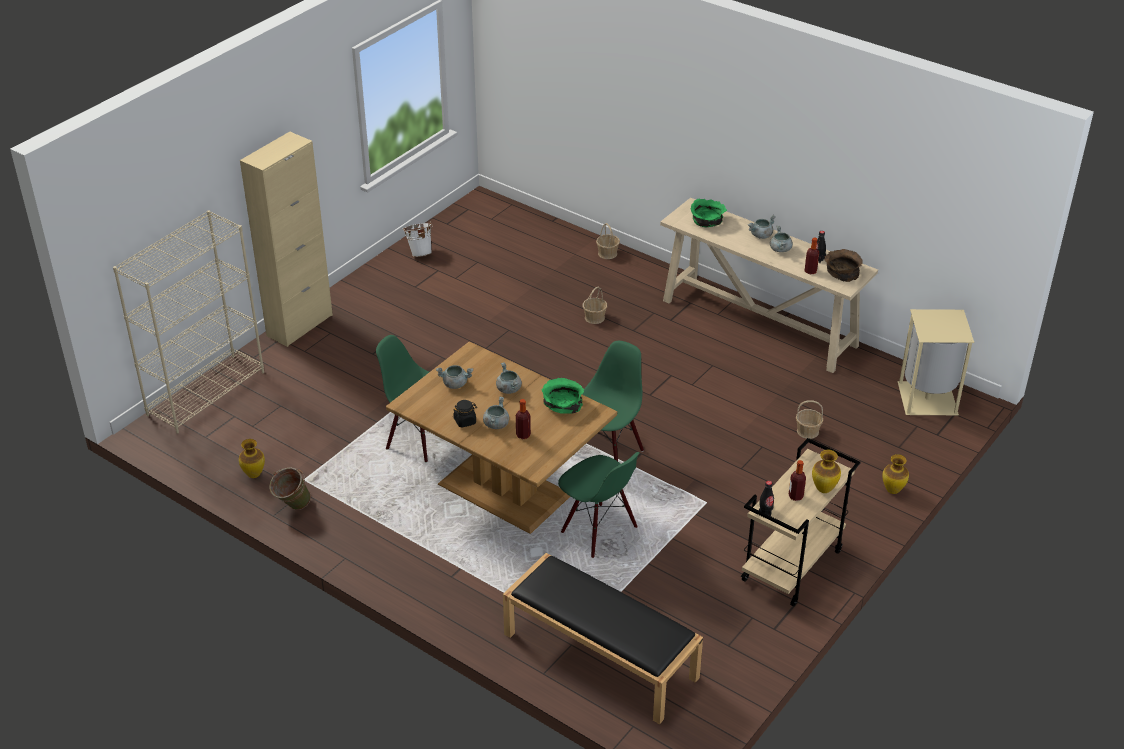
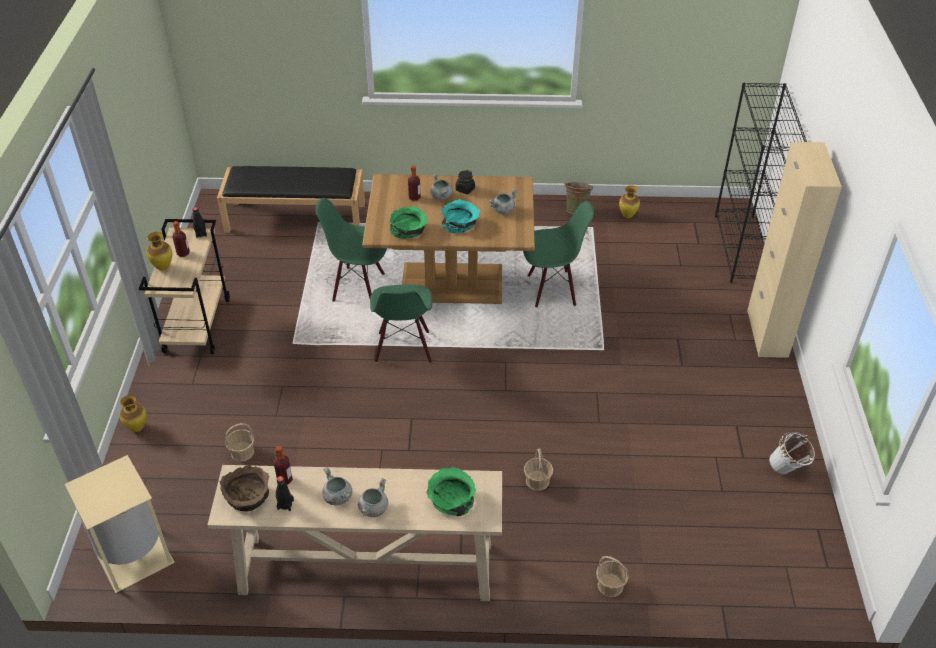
camera: 145 degrees right, 5 degrees up
beige bookcase [113,211,264,434] -> black bookcase [715,83,807,283]
grey cooking pot [496,362,522,394] -> turquoise bowl [441,199,480,234]

